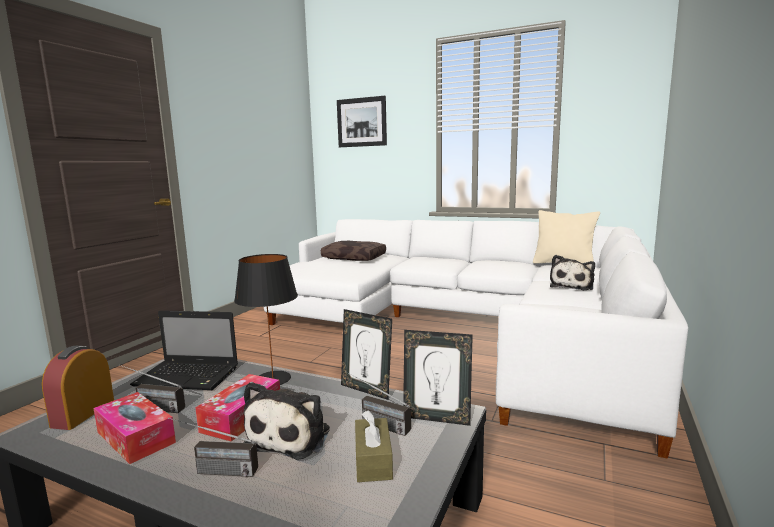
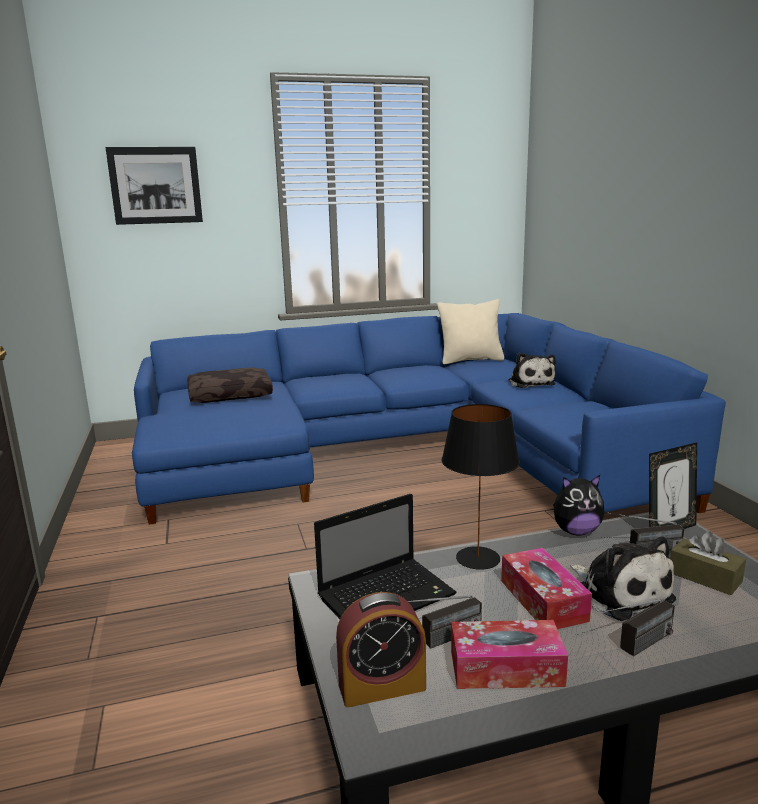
camera: 40 degrees left, 5 degrees up
alarm clock [42,346,114,430] -> alarm clock turned 75 degrees counterclockwise [336,592,426,707]
white sofa [264,219,688,459] -> blue sofa [132,313,726,525]
picture frame [341,309,392,400] -> plush toy [553,475,604,536]

